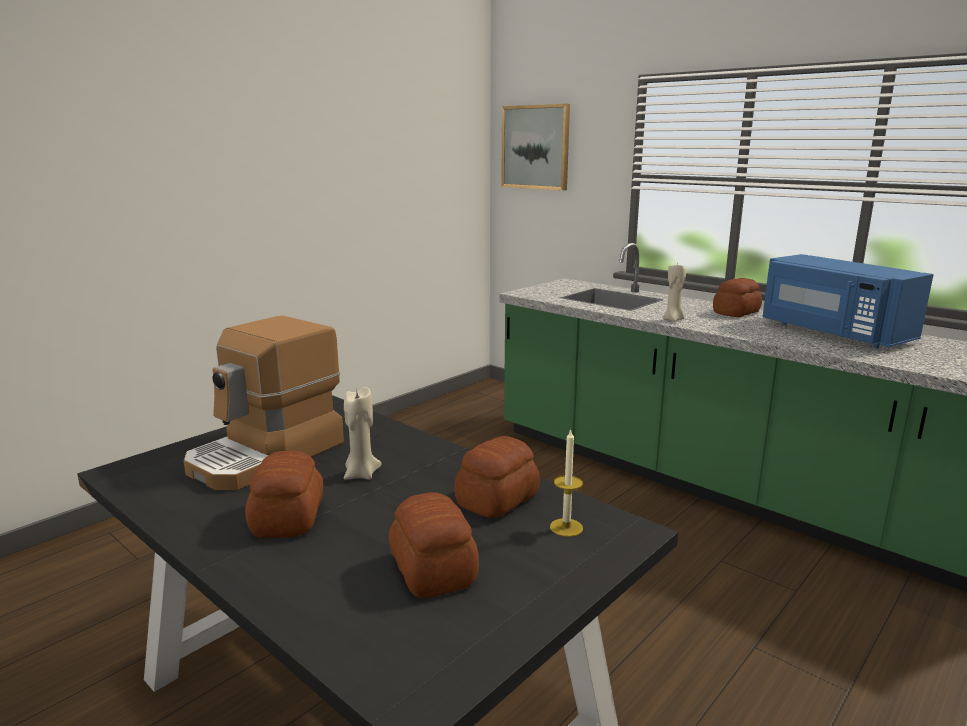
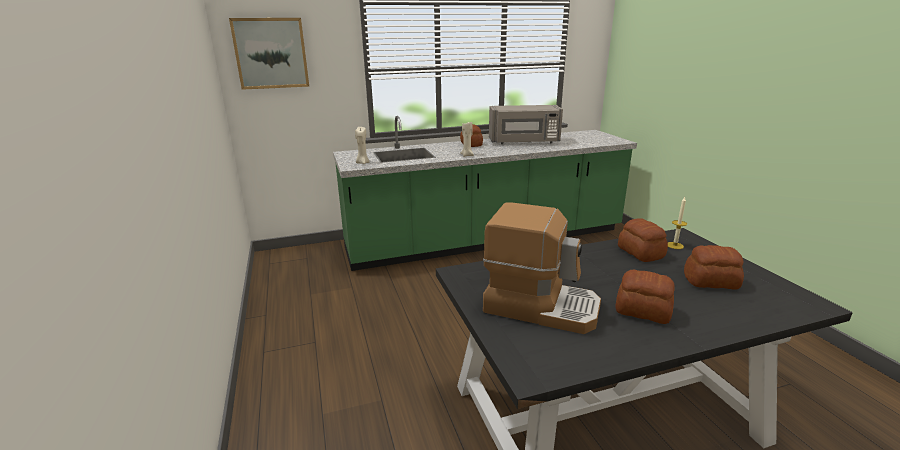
camera: 60 degrees left, 5 degrees up
coffee machine [184,316,344,490] -> coffee machine turned 45 degrees counterclockwise [483,202,601,334]
beige candle [344,387,381,480] -> beige candle moved to [355,127,370,164]
blue microwave [763,254,934,348] -> grey microwave [489,105,563,144]

